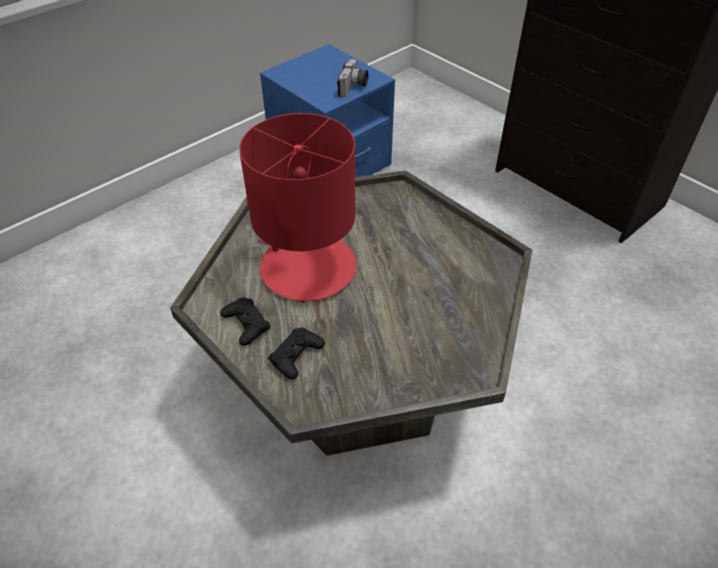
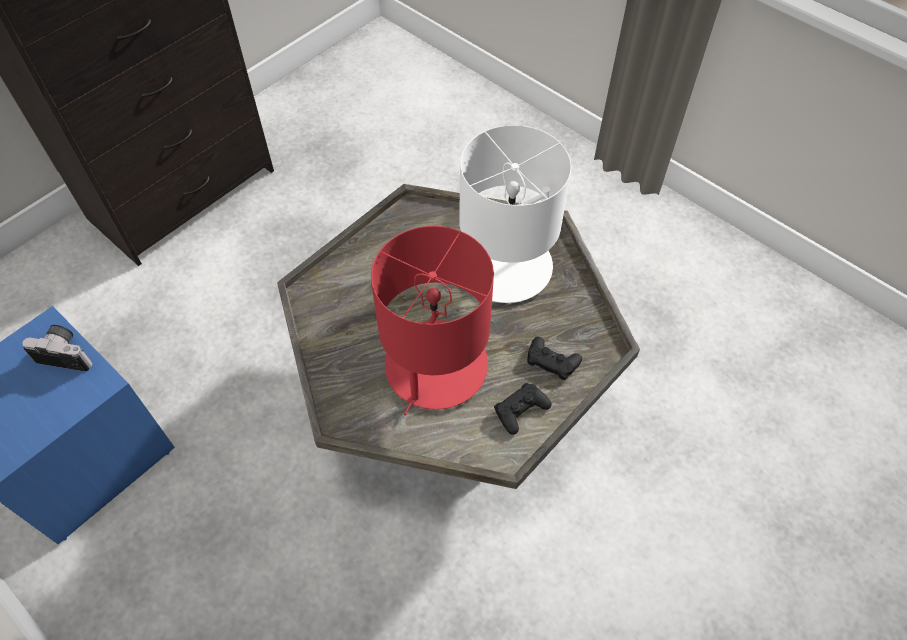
camera: 95 degrees left, 10 degrees up
none -> white table lamp [459,125,572,304]

